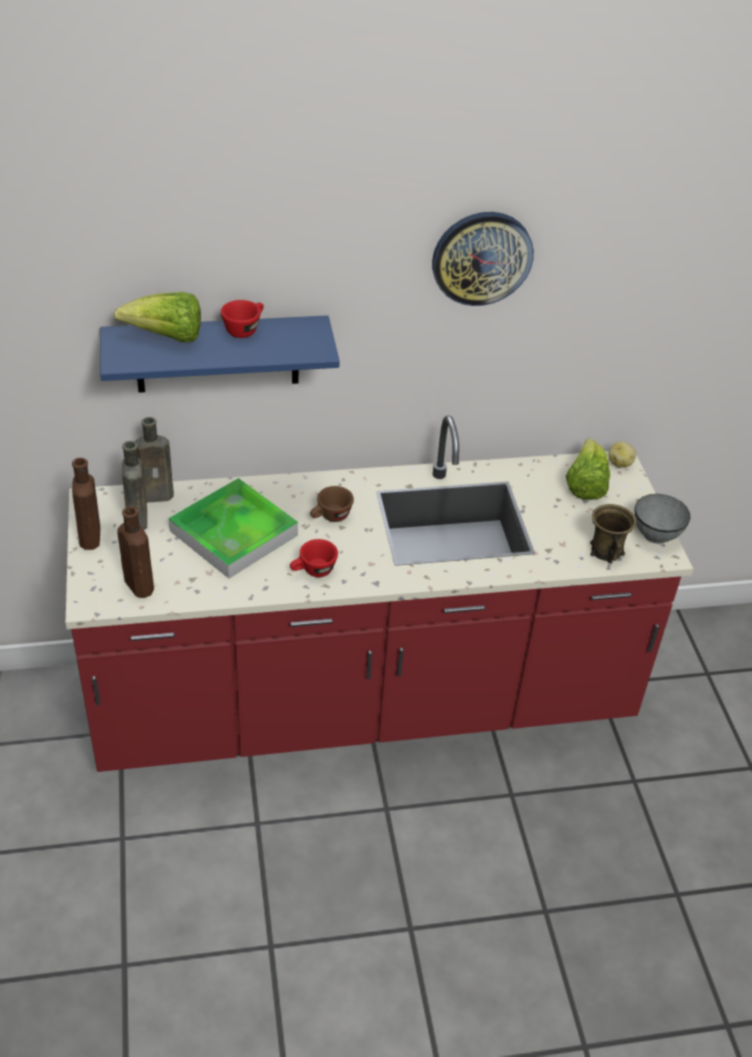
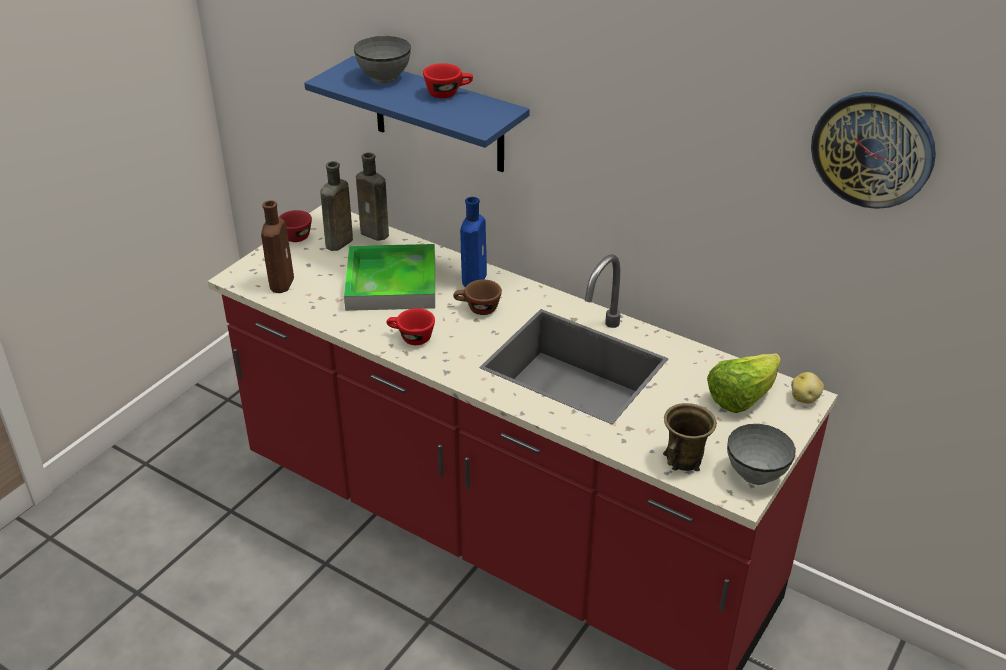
camera: 45 degrees right, 5 degrees down
brown bottle [72,458,100,550] -> red cup [279,210,312,242]
lettuce [114,292,201,342] -> grey bowl [354,36,411,83]
wall clock [432,212,534,306] -> wall clock moved to [811,92,936,209]
none -> blue bottle [460,197,487,287]

